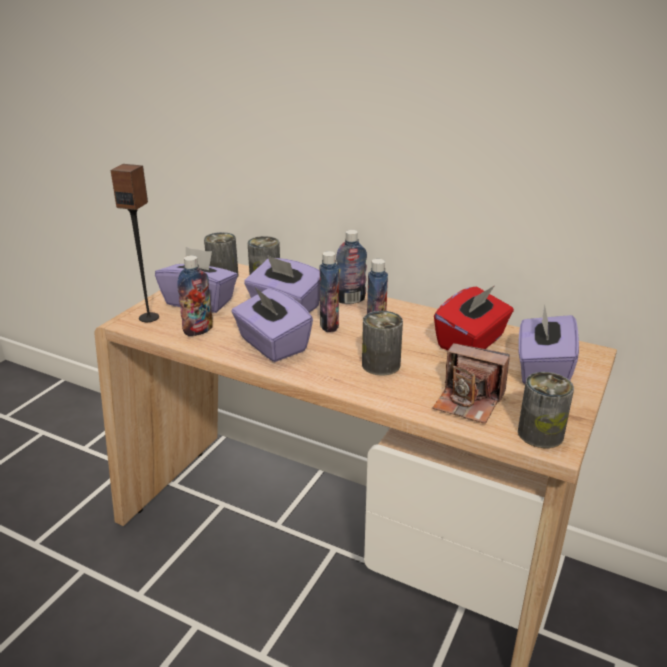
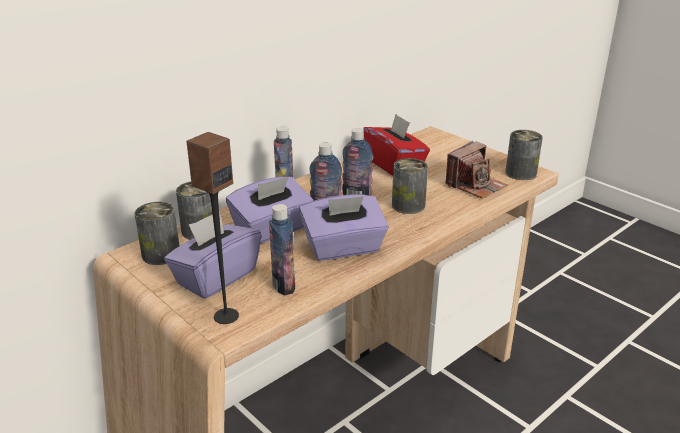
camera: 70 degrees left, 0 degrees up
purple tissue box [518,304,579,384] -> none

